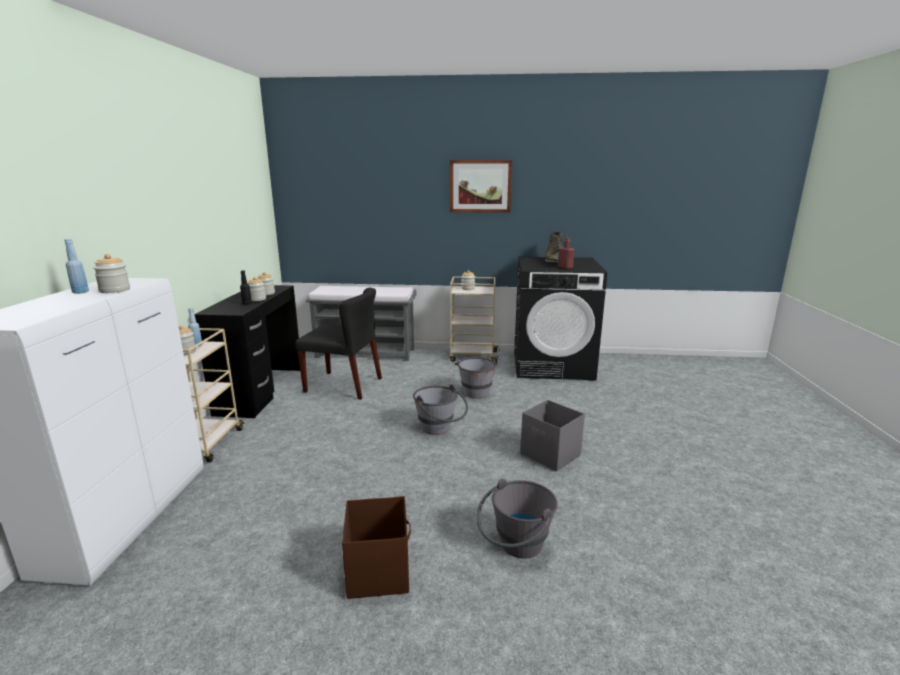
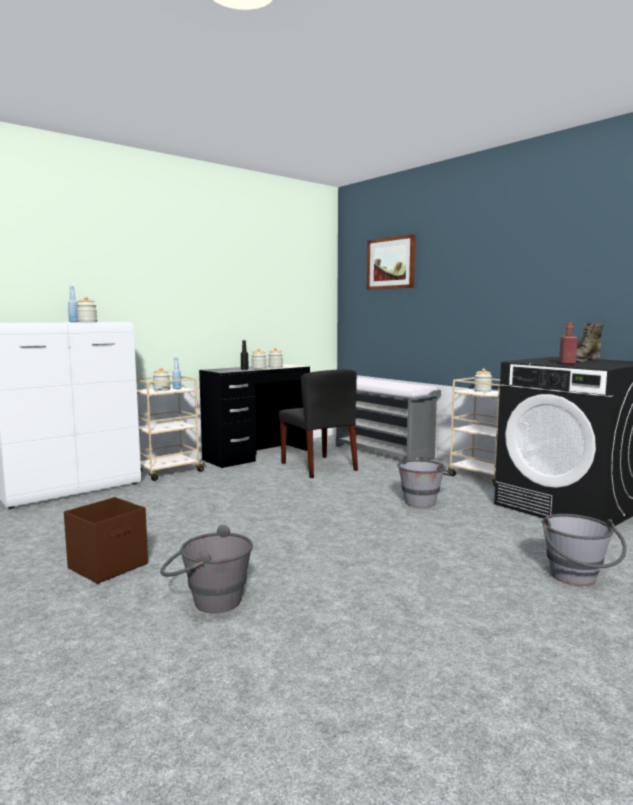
camera: 45 degrees right, 10 degrees down
grey bucket [413,384,468,435] -> grey bucket moved to [542,514,627,586]
picture [450,160,512,213] -> picture moved to [367,234,416,290]
grey storage box [520,400,585,471] -> none

